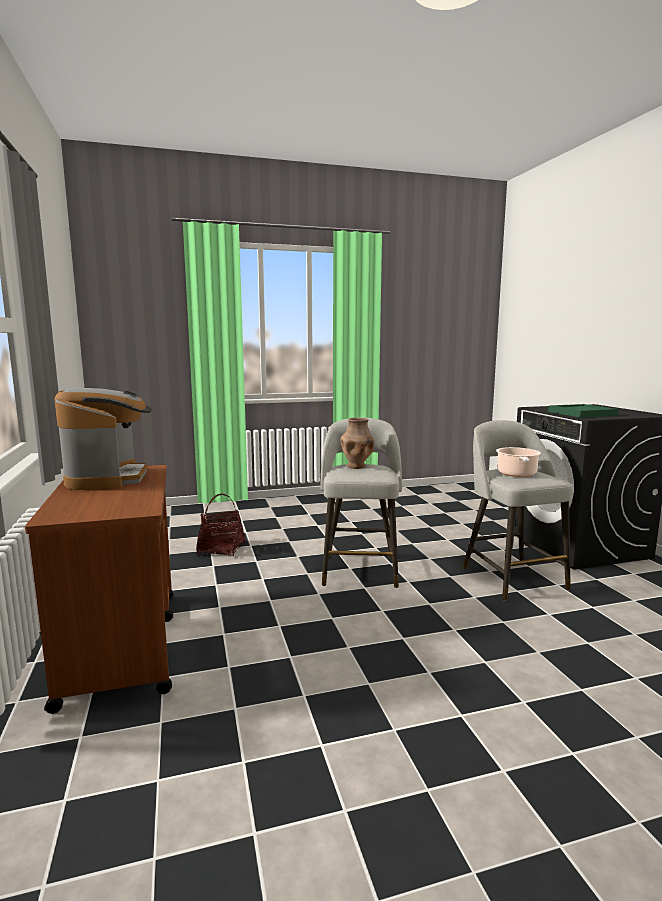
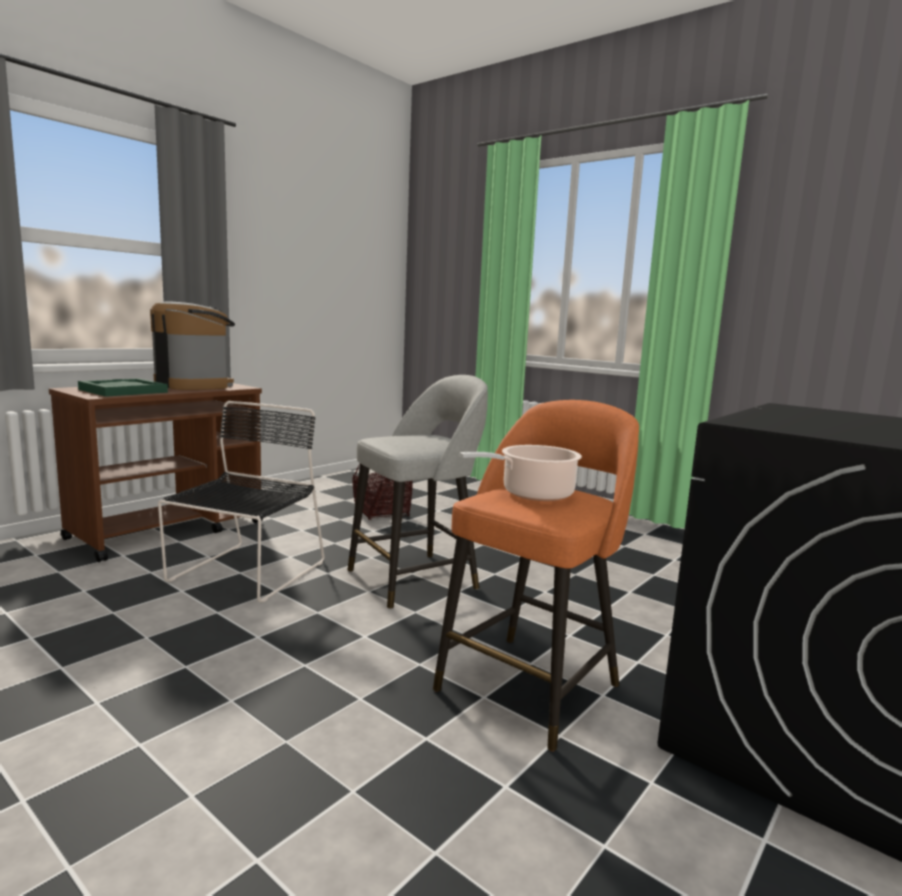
camera: 55 degrees right, 0 degrees up
coffee machine [54,388,152,490] -> coffee machine turned 90 degrees counterclockwise [150,301,235,390]
brown vase [340,418,374,469] -> none
grey stool [462,420,573,601] -> orange stool [433,400,639,751]
green tray [548,404,618,418] -> green tray moved to [78,378,168,397]
none -> black chair [158,401,324,603]

